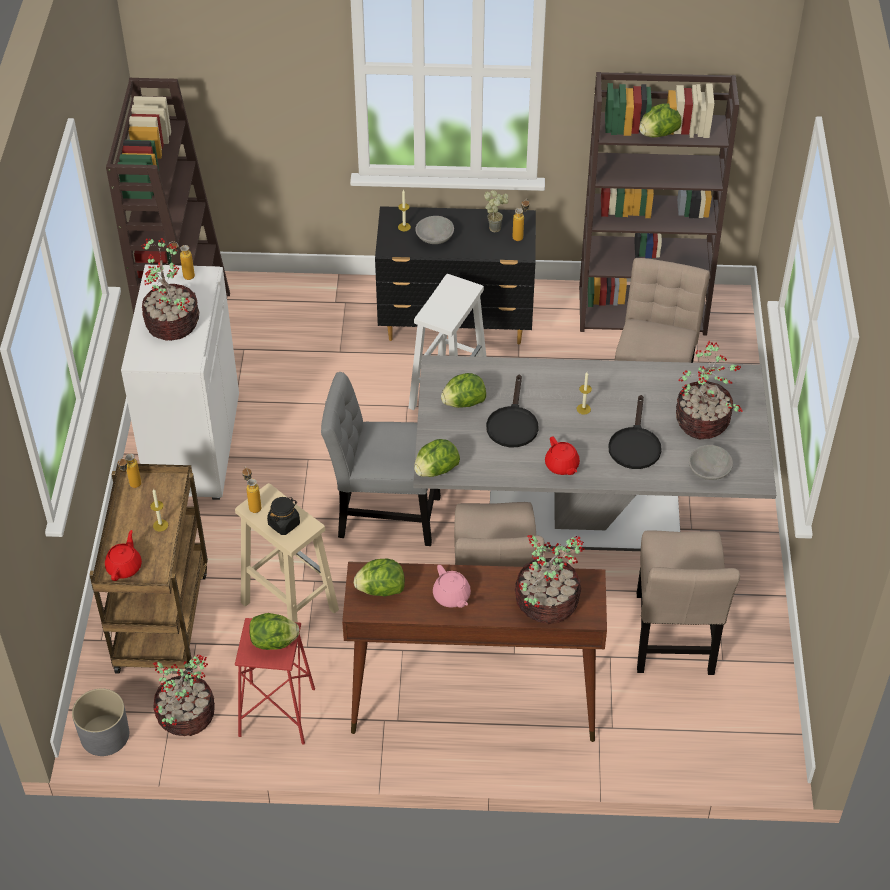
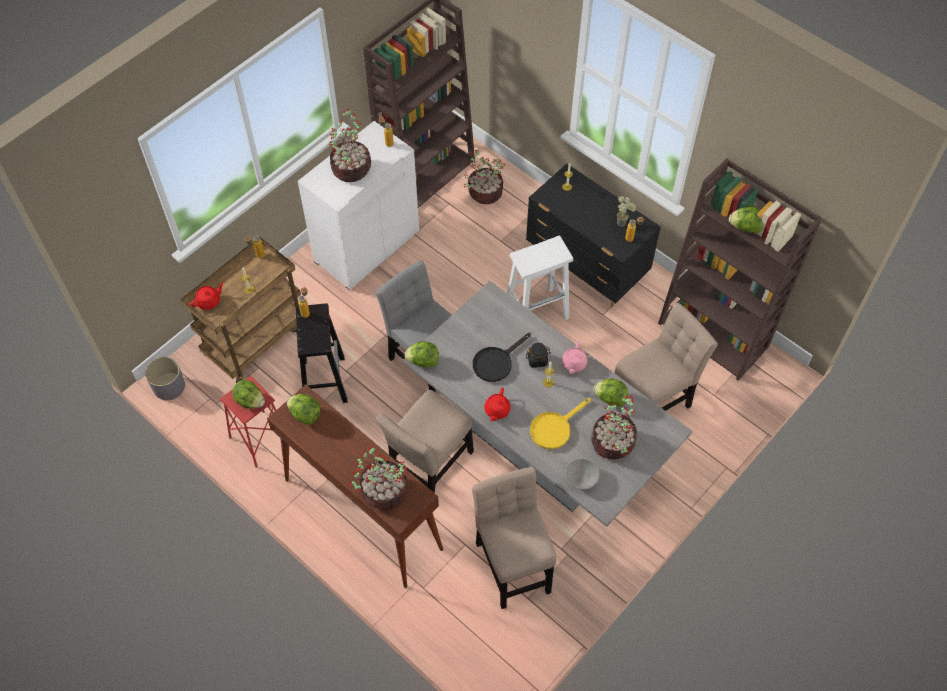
camera: 40 degrees right, 10 degrees up
potted plant [153,655,215,736] -> potted plant moved to [464,150,506,204]
beige stool [235,483,339,644] -> black stool [296,303,348,403]
black jar [267,497,300,535] -> black jar moved to [526,343,551,368]
grey bowl [415,216,454,244] -> none
pink teapot [433,565,471,608] -> pink teapot moved to [562,341,587,374]
lettuce [441,373,486,408] -> lettuce moved to [593,378,628,407]
black frying pan [608,395,662,469] -> yellow frying pan [530,398,591,449]
beige chair [637,530,740,675] -> beige chair turned 120 degrees clockwise [472,467,556,609]

